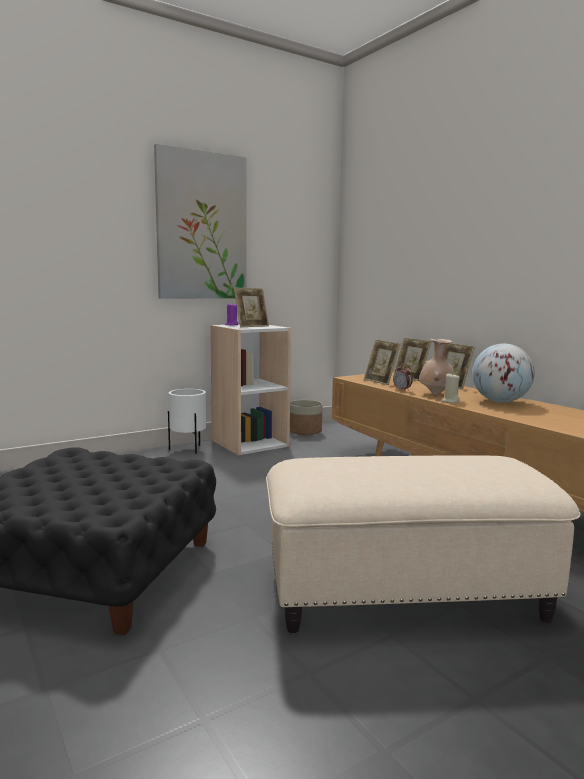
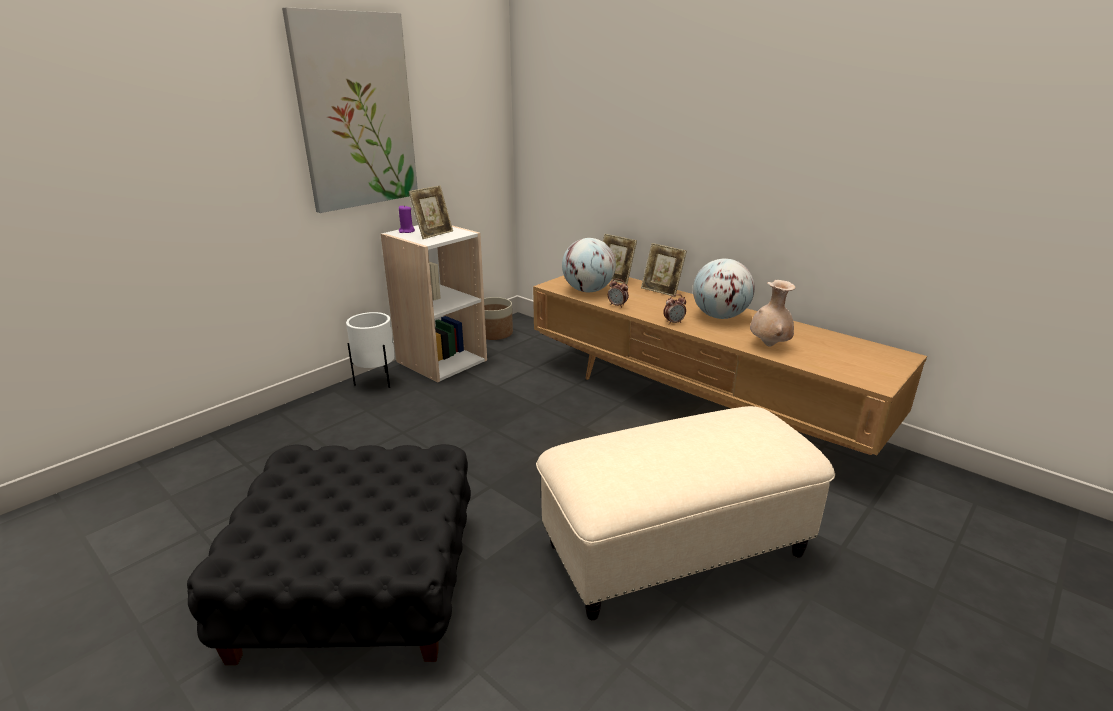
camera: 15 degrees left, 15 degrees up
picture frame [364,339,401,385] -> globe [562,238,616,292]
beige vase [419,339,455,395] -> beige vase moved to [750,280,795,347]
beige candle [442,374,460,403] -> alarm clock [663,294,686,325]

